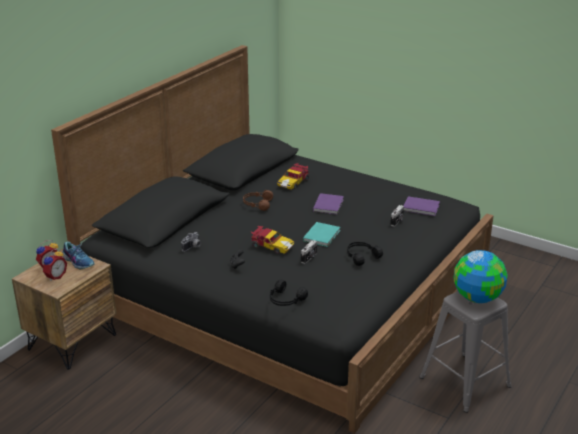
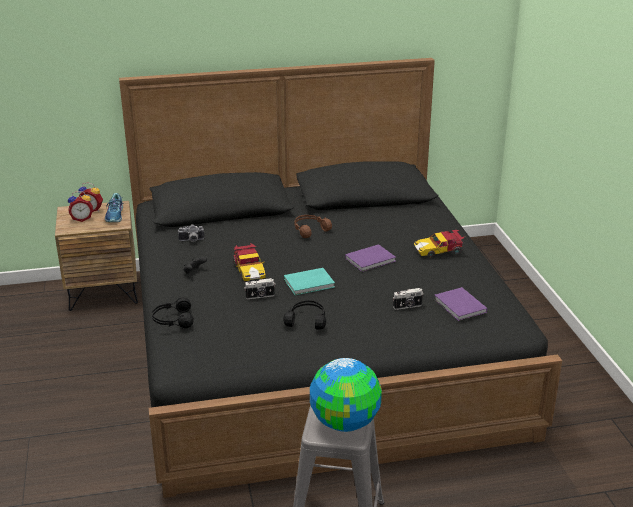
camera: 45 degrees right, 0 degrees up
toy car [277,163,309,190] -> toy car moved to [414,230,464,258]

